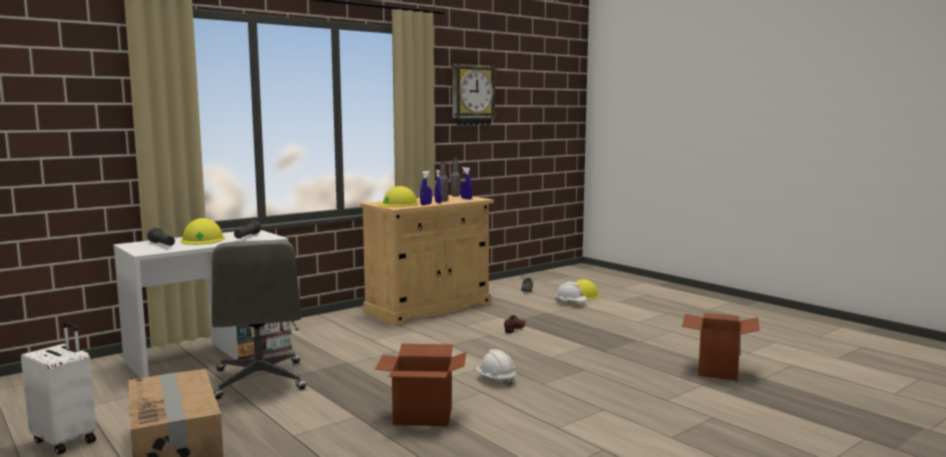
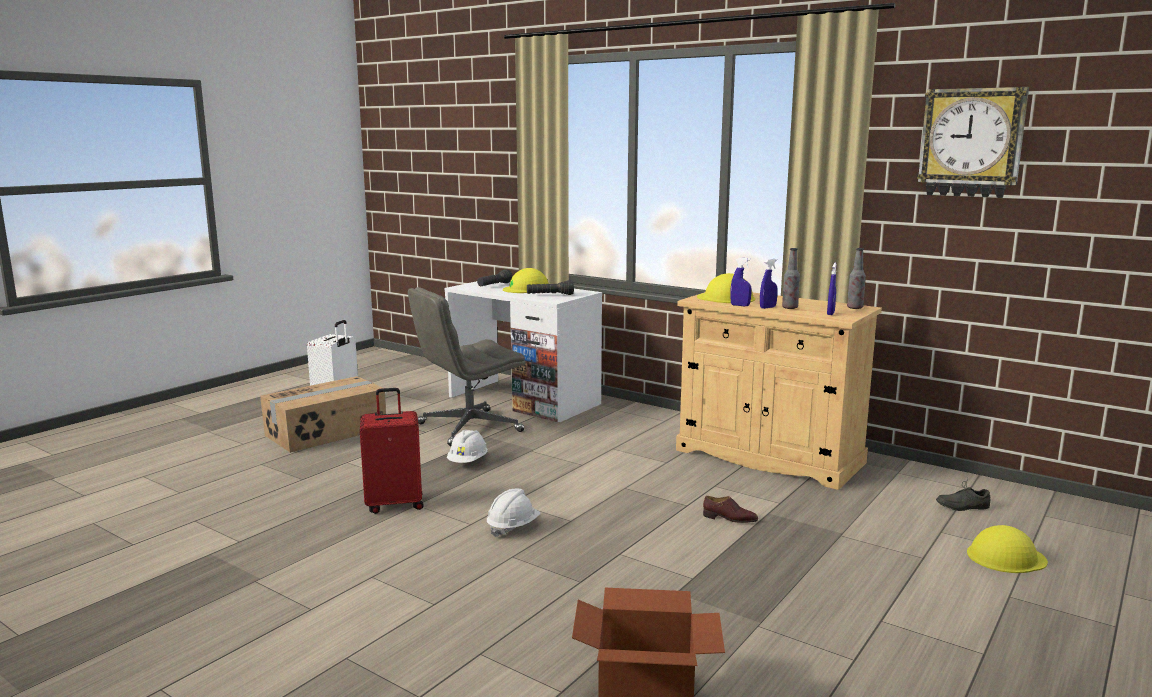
camera: 75 degrees right, 5 degrees up
cardboard box [375,344,467,426] -> red suitcase [360,388,424,514]
white hard hat [555,282,587,302] -> white hard hat moved to [447,429,488,463]

